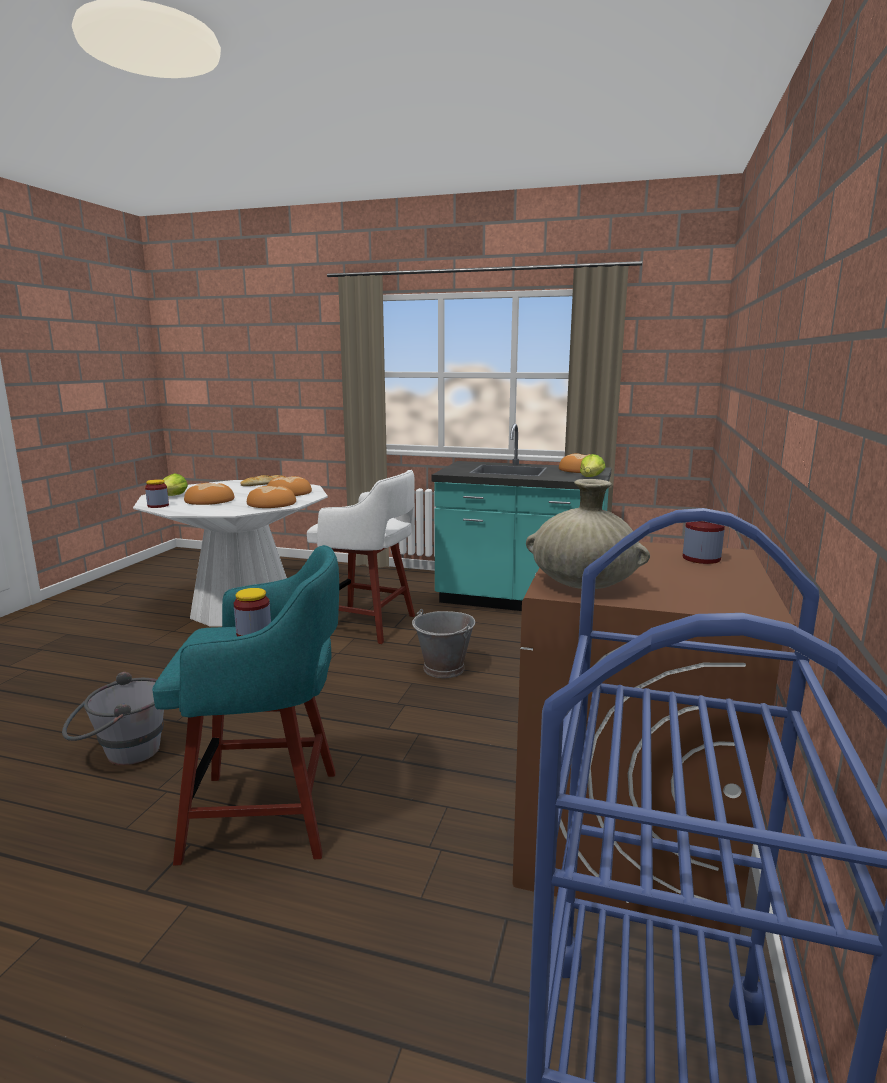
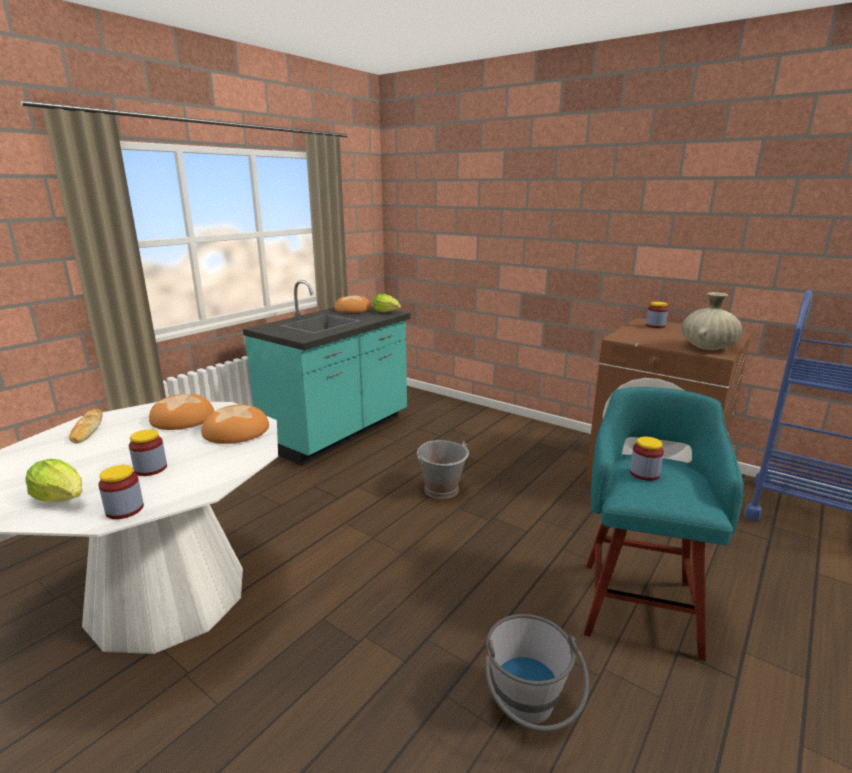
camera: 70 degrees left, 5 degrees up
bread [184,483,234,505] -> jar [129,429,167,476]
white stool [307,470,415,644] -> none

